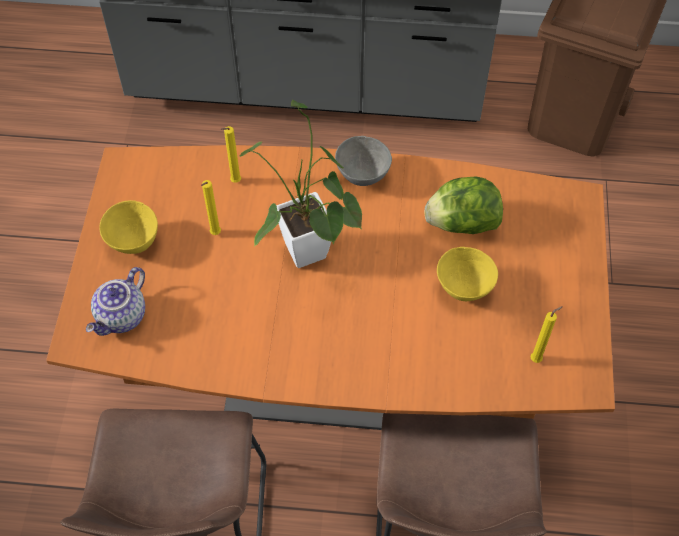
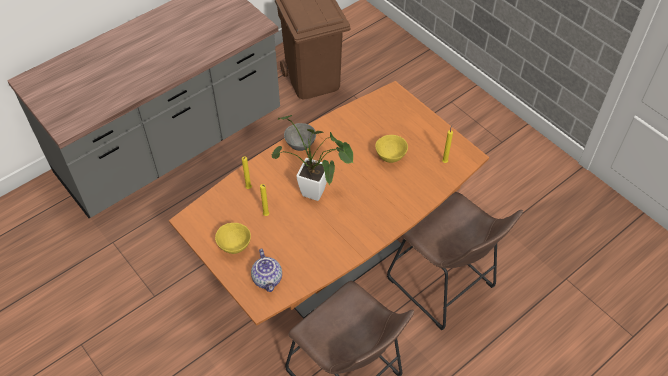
camera: 45 degrees left, 5 degrees down
lettuce [425,177,503,234] -> none

